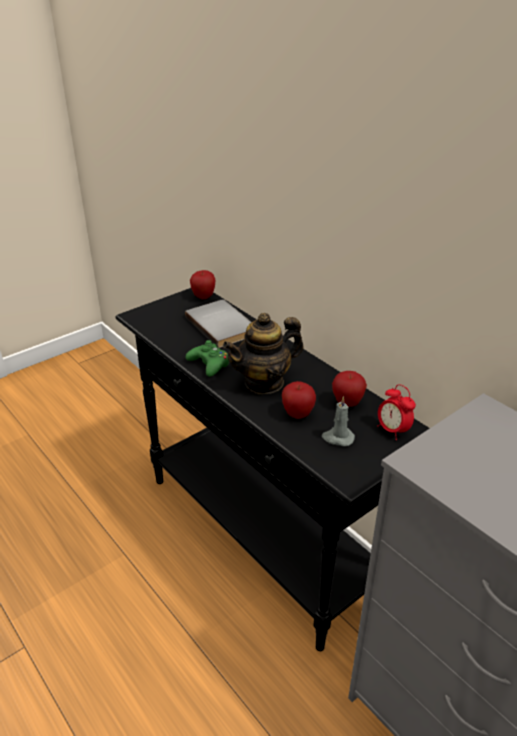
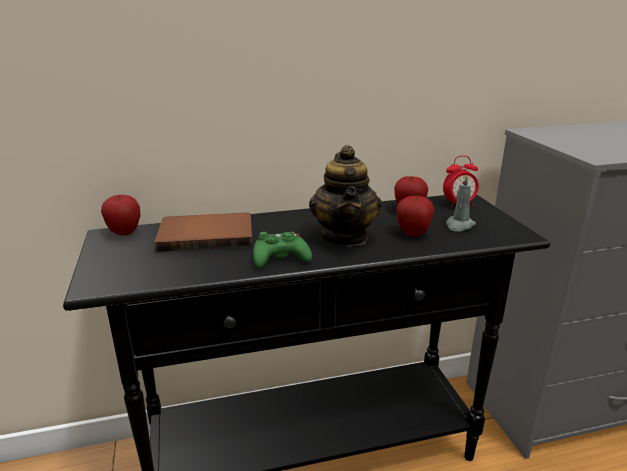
camera: 65 degrees left, 10 degrees down
grey book [185,300,252,348] -> brown book [154,213,253,252]

